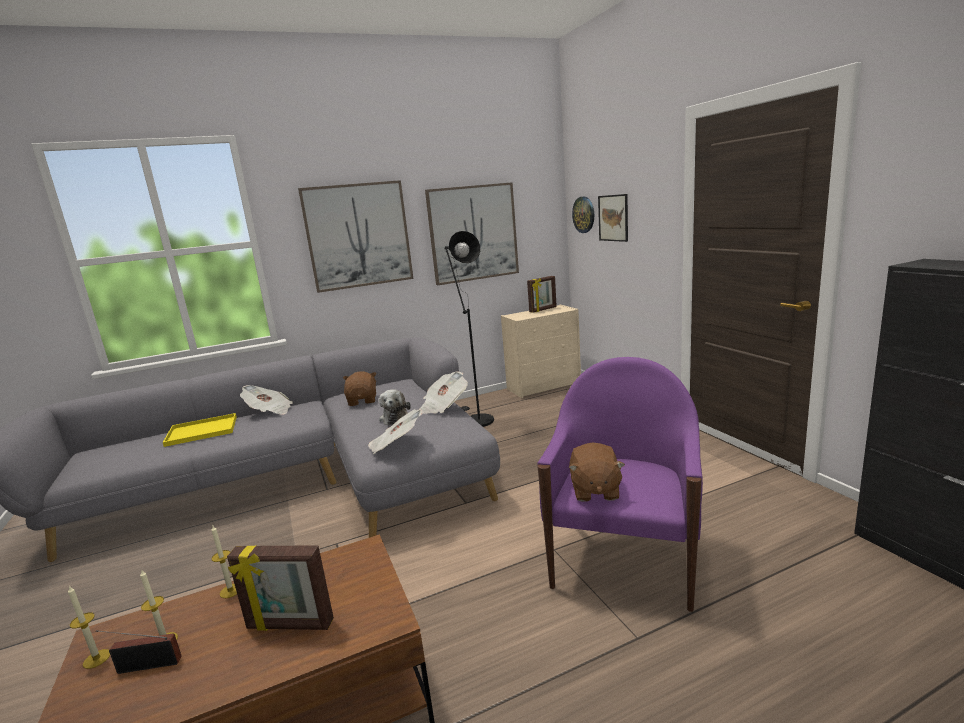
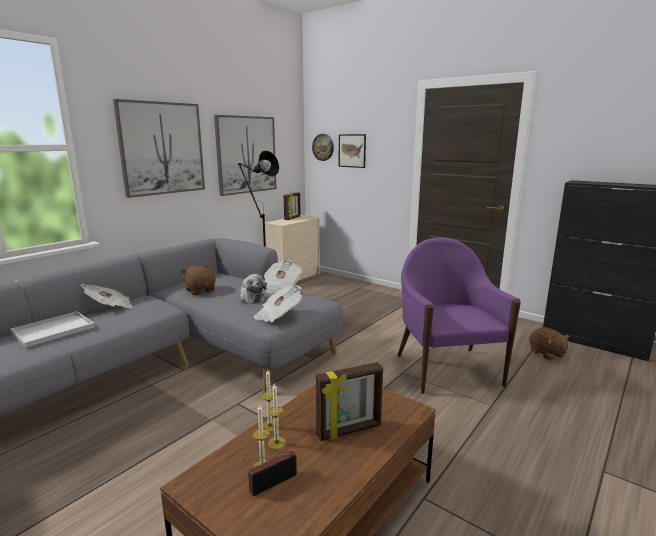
camera: 30 degrees left, 0 degrees up
candle [68,586,110,669] -> candle moved to [268,383,286,449]
yellow tray [163,413,237,447] -> white tray [11,311,95,348]
brown plush toy [569,442,625,502] -> brown plush toy moved to [529,327,569,360]

